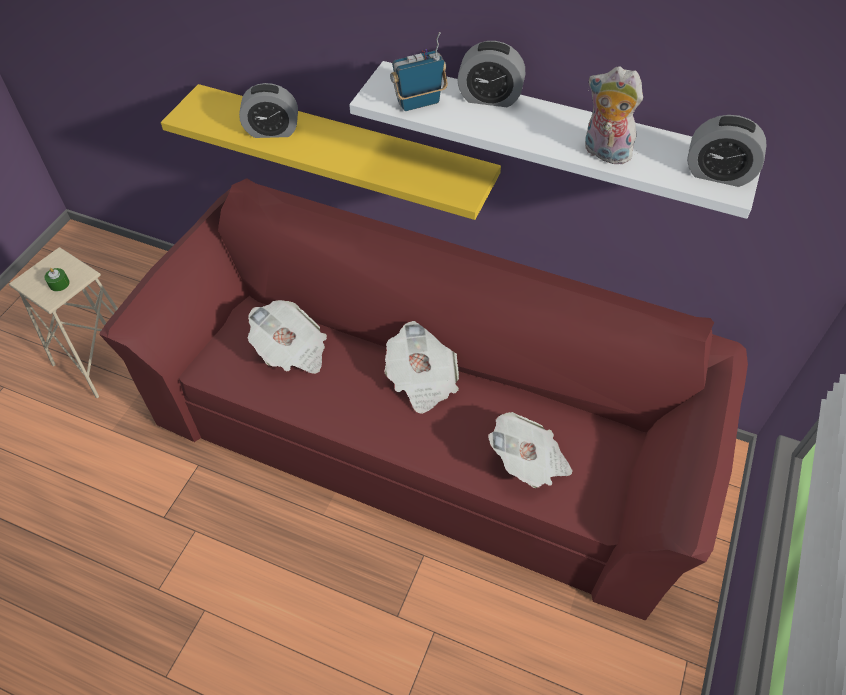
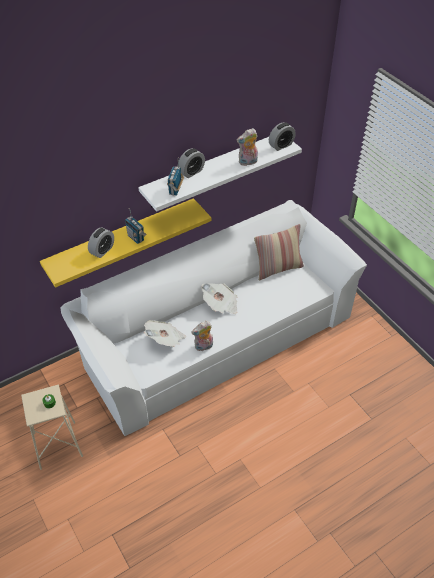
camera: 55 degrees left, 5 degrees down
red sofa [99,178,748,620] -> white sofa [60,200,367,436]
newspaper [488,412,573,488] -> none
none -> radio [125,208,147,244]
none -> plush toy [191,321,213,351]
none -> pillow [254,224,304,280]

